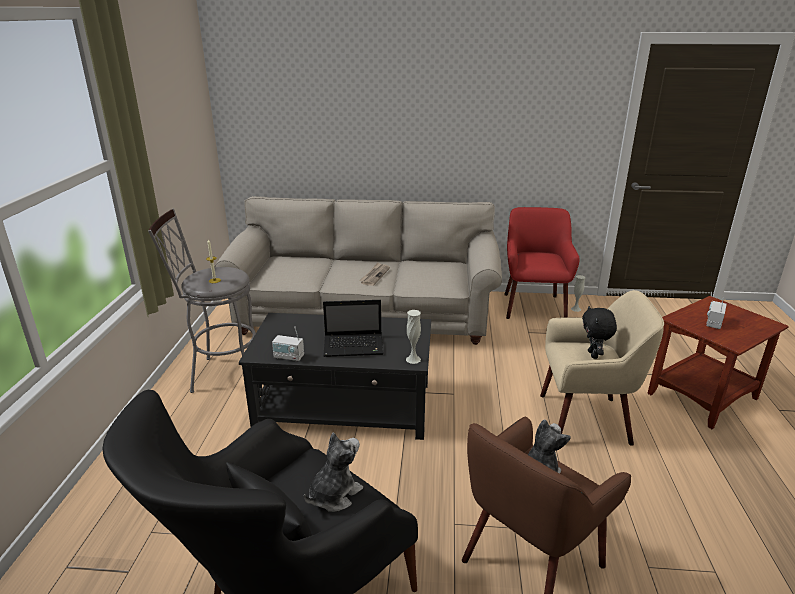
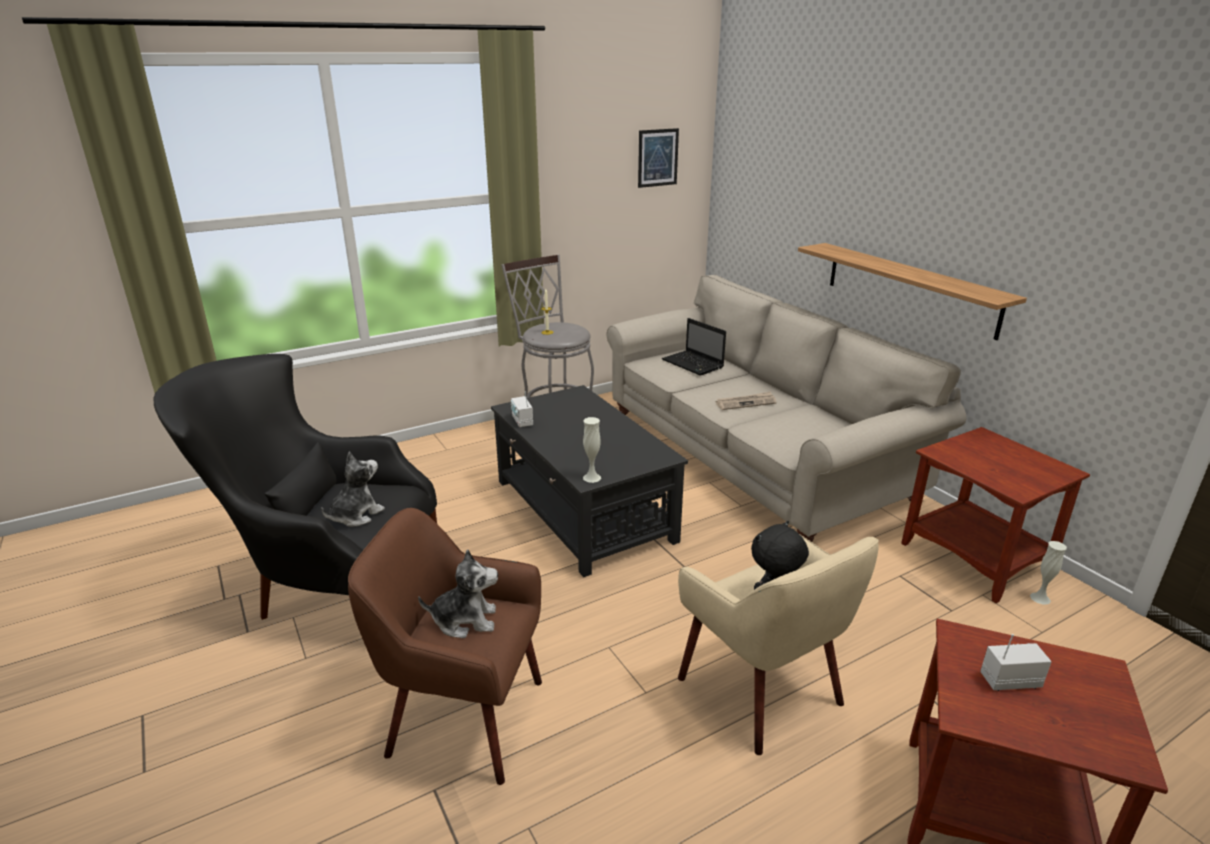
camera: 55 degrees right, 0 degrees up
plush toy [304,432,363,512] -> plush toy turned 60 degrees counterclockwise [321,452,385,527]
laptop [323,300,384,357] -> laptop moved to [662,318,726,376]
red armchair [504,207,579,319] -> brown side table [901,427,1090,603]
none -> picture [638,128,679,188]
none -> shelf [798,243,1027,340]

